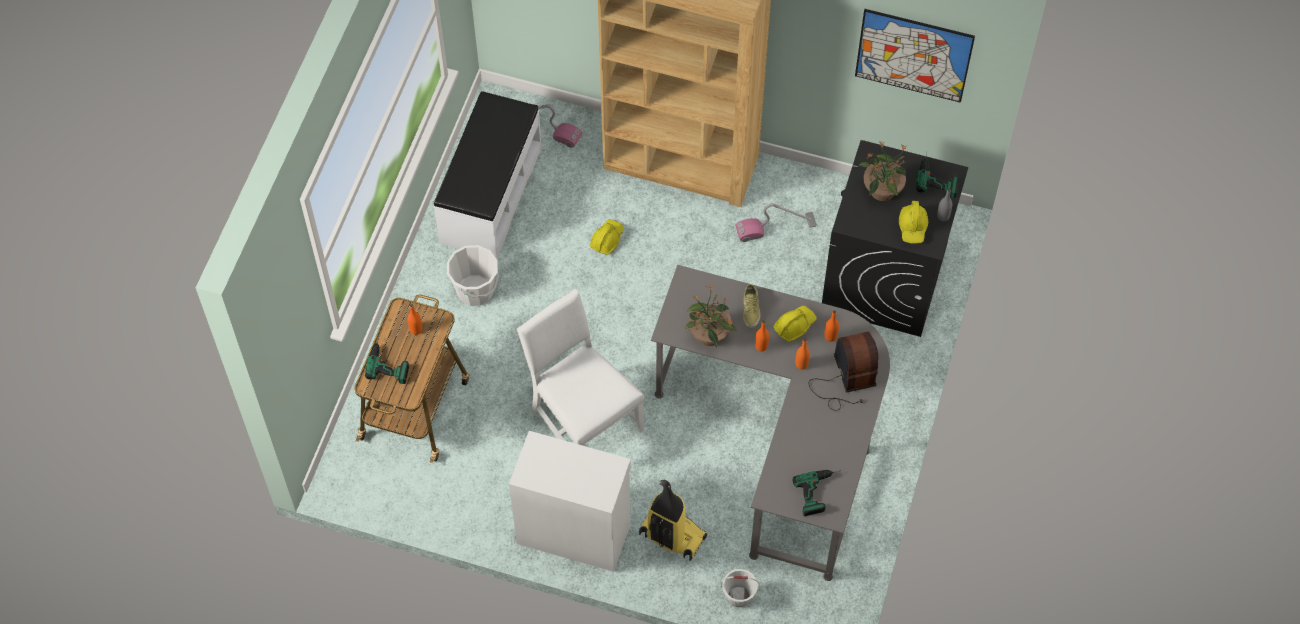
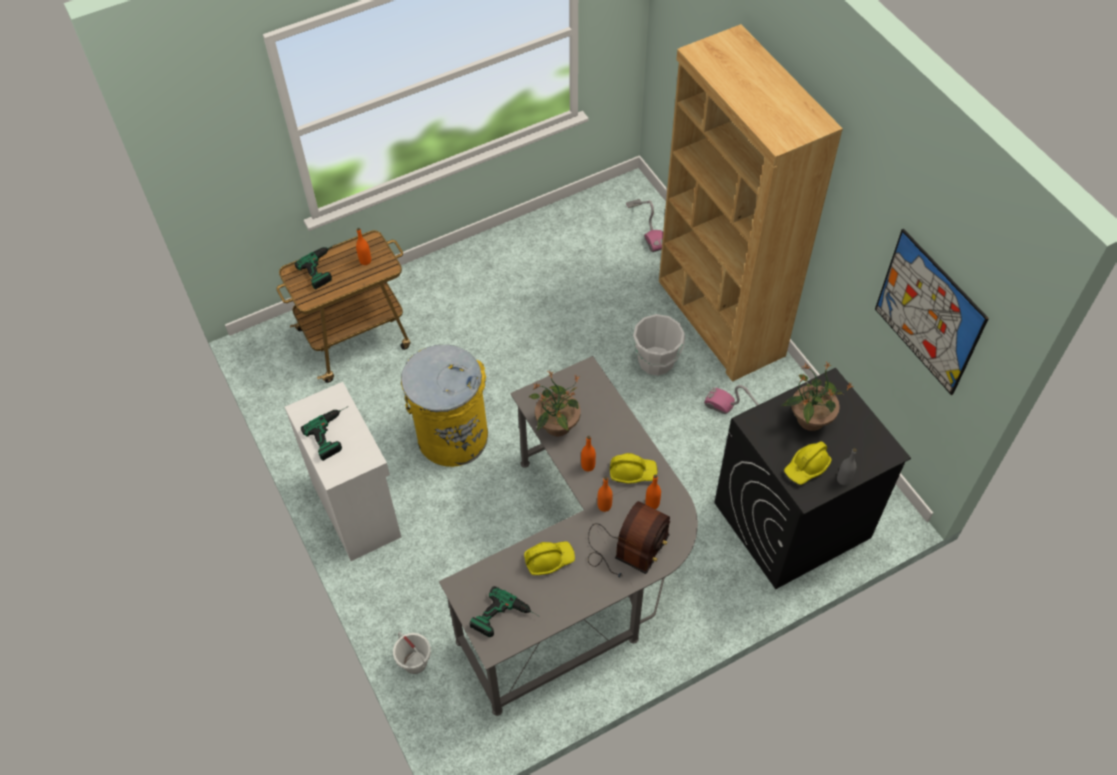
camera: 45 degrees right, 5 degrees down
white bench [433,91,542,259] -> none
white bucket [447,245,499,306] -> white bucket moved to [633,314,685,376]
white chair [517,289,644,446] -> yellow trash can [401,345,488,467]
yellow hard hat [590,220,624,255] -> yellow hard hat moved to [524,541,575,575]
vacuum cleaner [639,480,707,561] -> none
beige shoe [743,284,760,328] -> none
power drill [916,152,959,198] -> power drill moved to [301,407,347,461]

